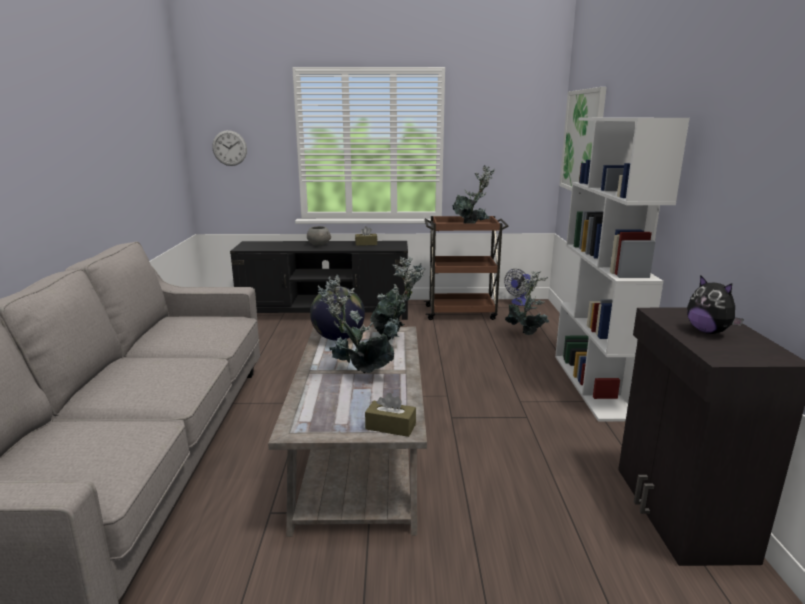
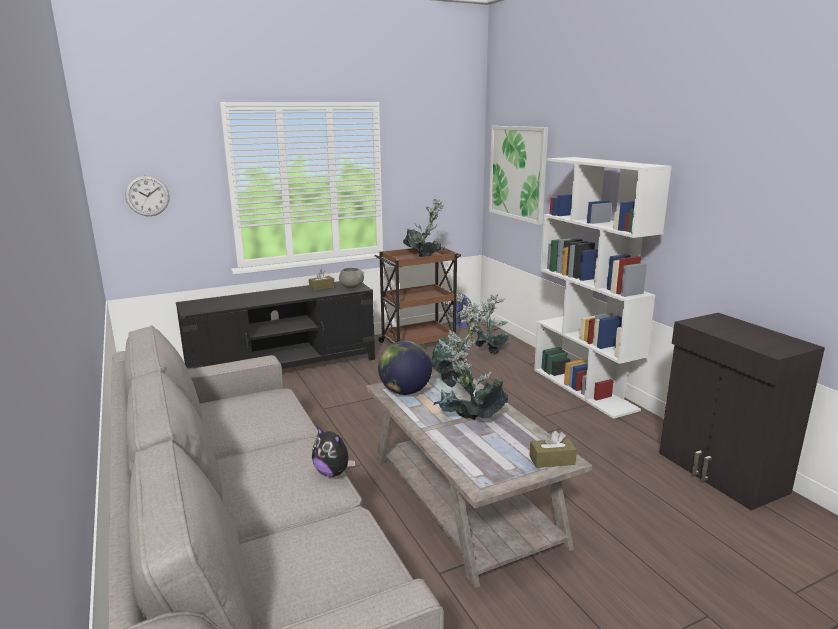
camera: 25 degrees left, 0 degrees up
grey bowl [307,226,331,246] -> grey bowl moved to [339,268,364,288]
plush toy [687,275,744,334] -> plush toy moved to [312,426,355,477]

